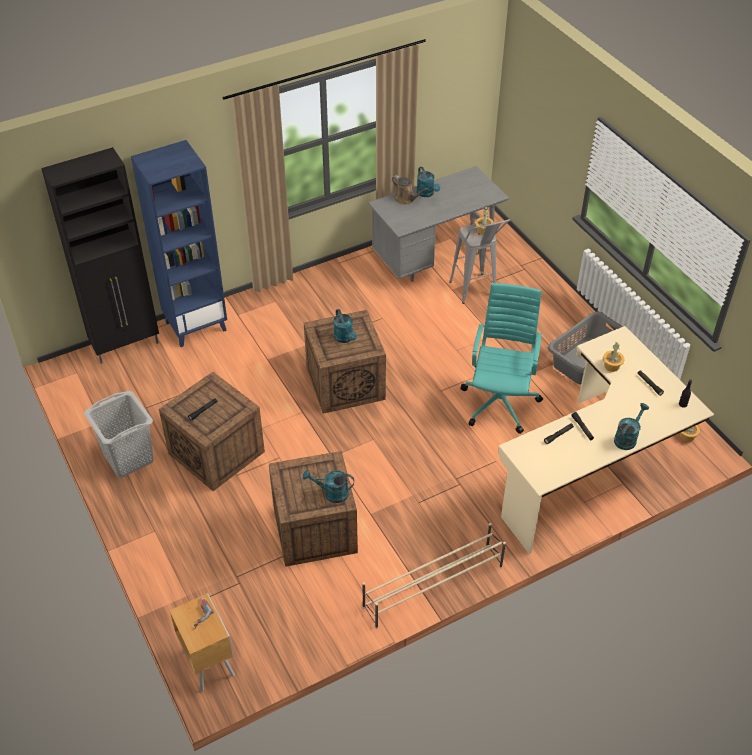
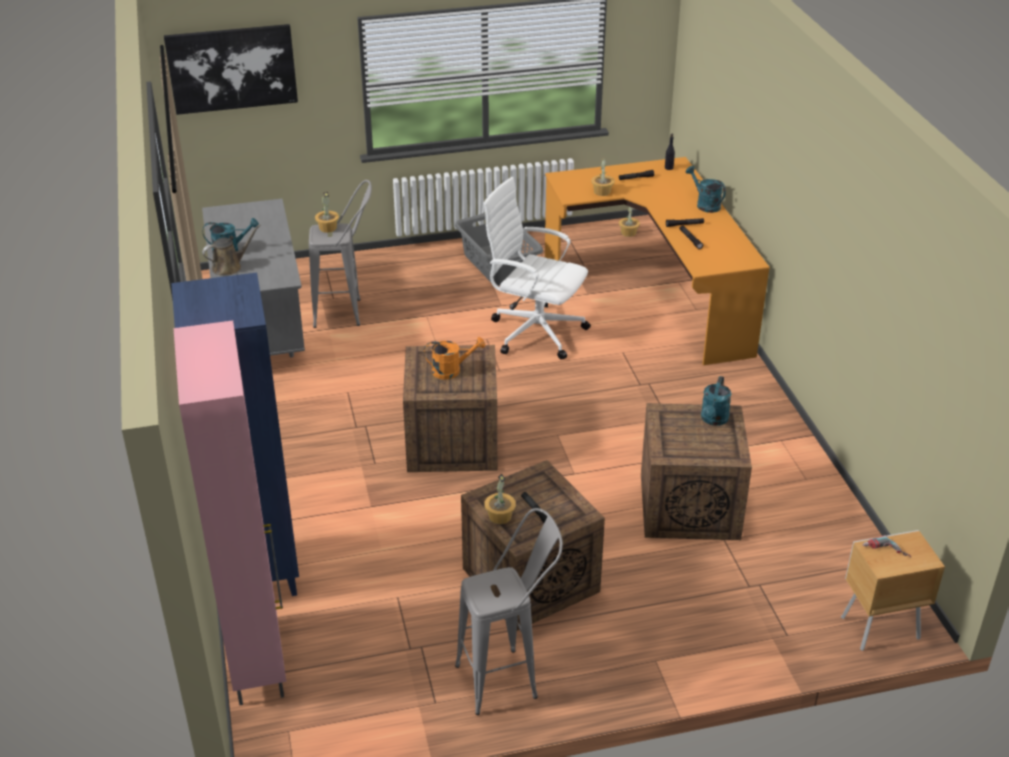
camera: 75 degrees left, 10 degrees down
black cabinet [41,147,159,364] -> pink cabinet [173,320,286,705]
grey laundry basket [84,391,154,478] -> grey stool [455,508,563,715]
turquoise watering can [333,309,357,343] -> orange watering can [424,337,485,380]
beige shoe rack [362,523,506,629] -> none
turquoise office chair [460,283,543,434] -> white office chair [482,177,591,360]
beige desk [498,326,714,554] -> orange desk [545,157,770,365]
none -> picture [164,24,298,115]
none -> potted plant [485,474,516,524]

